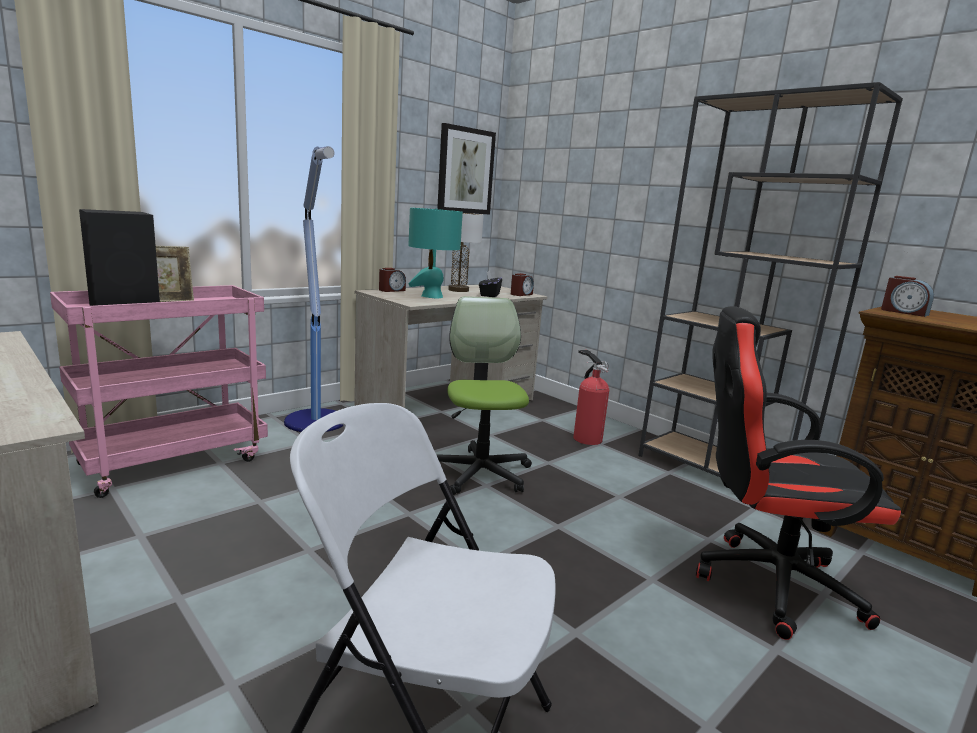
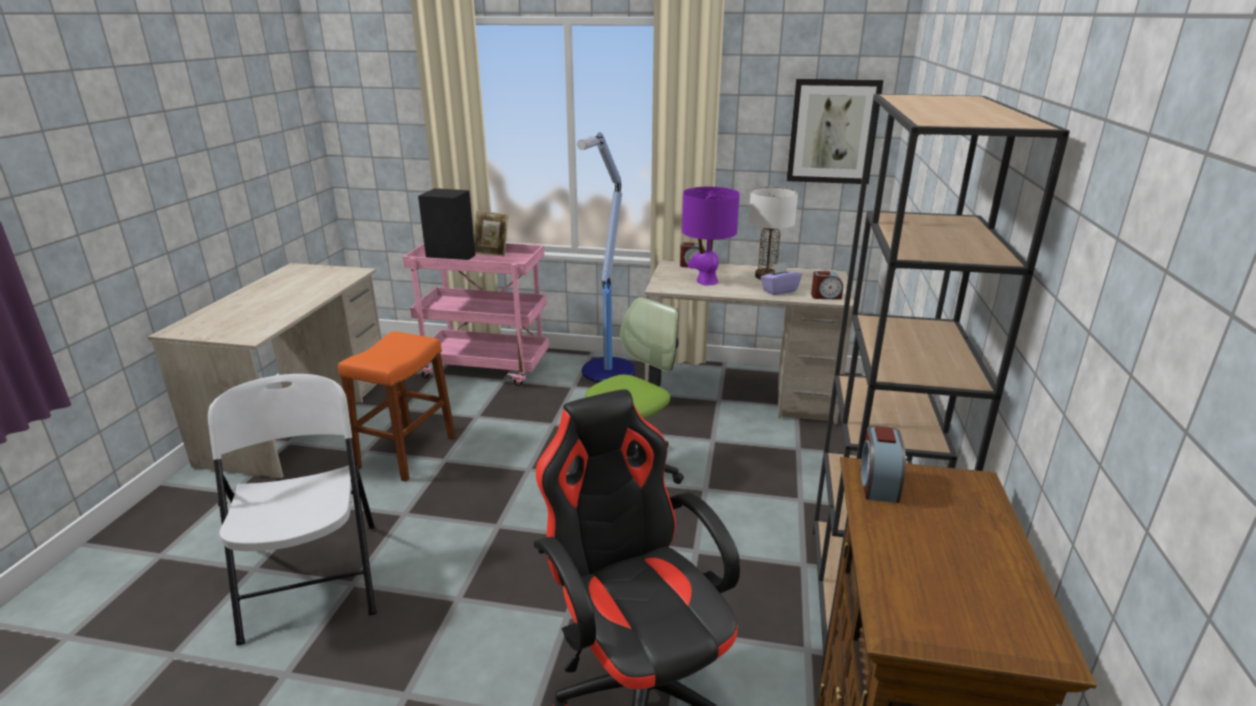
camera: 55 degrees right, 10 degrees up
turquoise table lamp [408,208,463,298] -> purple table lamp [682,187,740,286]
black tissue box [479,271,502,297] -> purple tissue box [760,263,802,295]
fire extinguisher [573,350,609,445] -> none
none -> orange stool [338,331,456,482]

